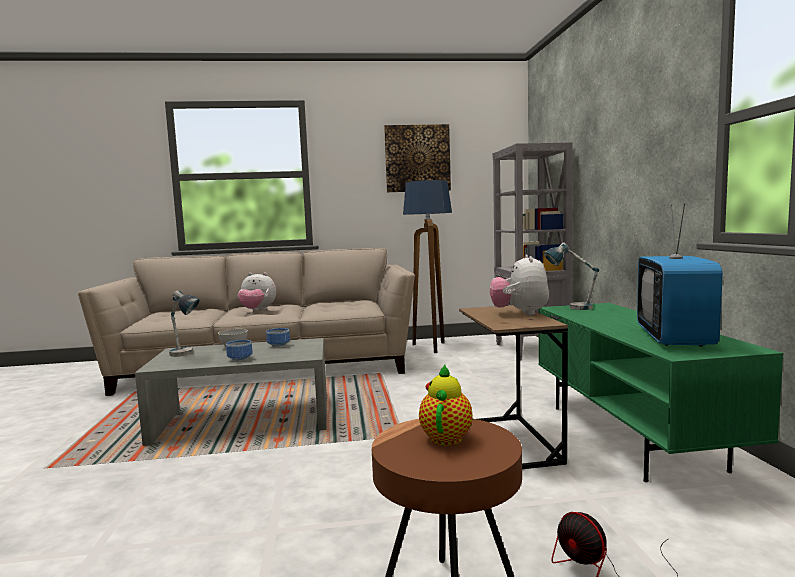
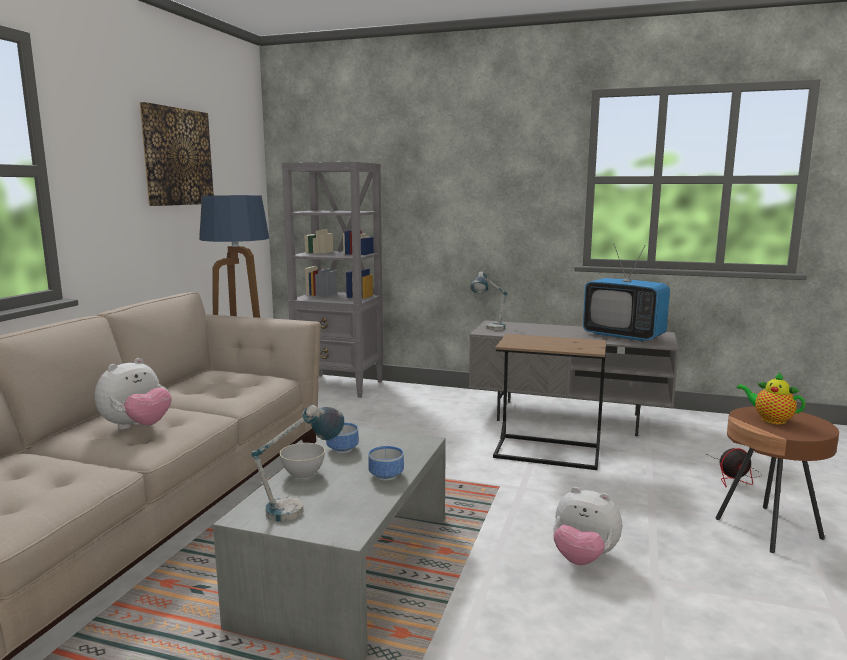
camera: 65 degrees left, 5 degrees up
plush toy [490,254,549,315] -> plush toy moved to [553,487,622,565]
green tv stand [539,303,784,482] -> grey tv stand [469,320,679,436]

